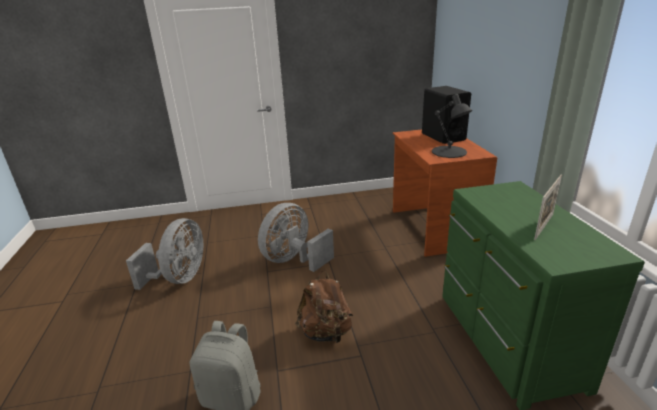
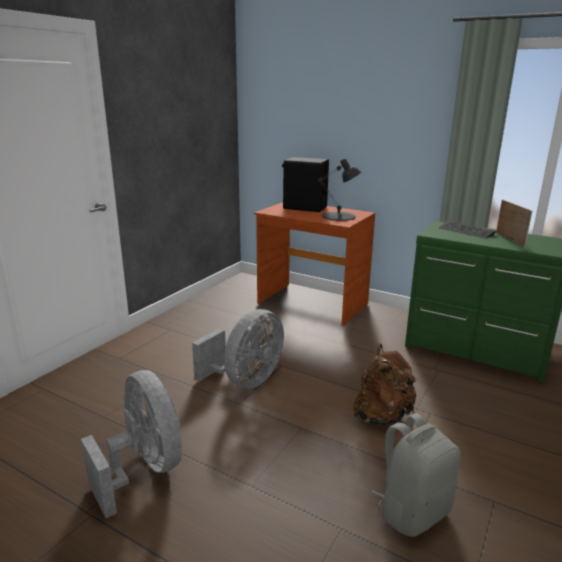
camera: 50 degrees left, 5 degrees down
grey fan [258,203,334,272] -> grey fan turned 135 degrees counterclockwise [192,309,284,388]
none -> keyboard [439,221,496,238]

